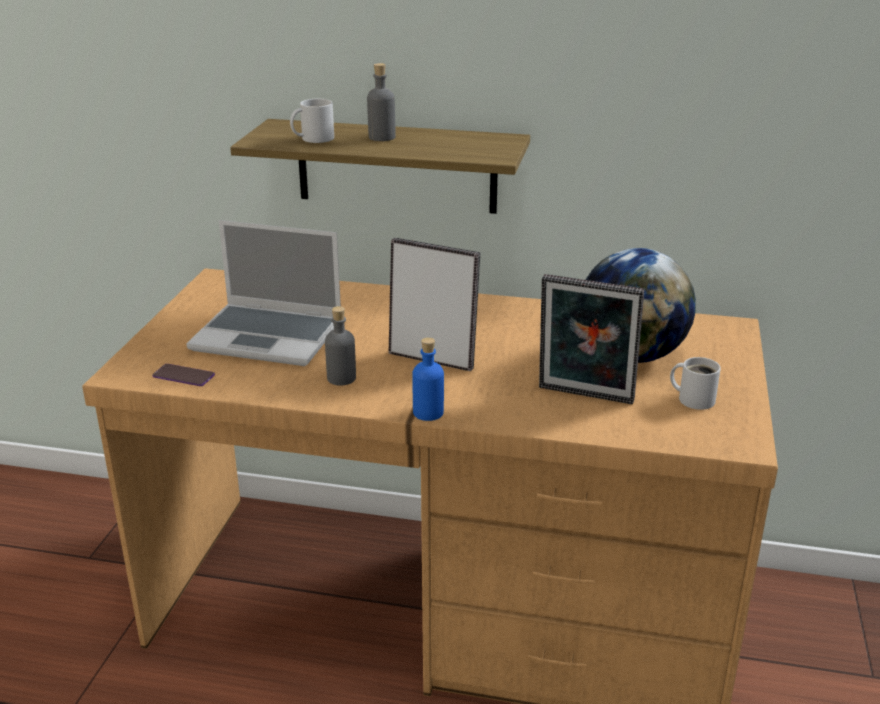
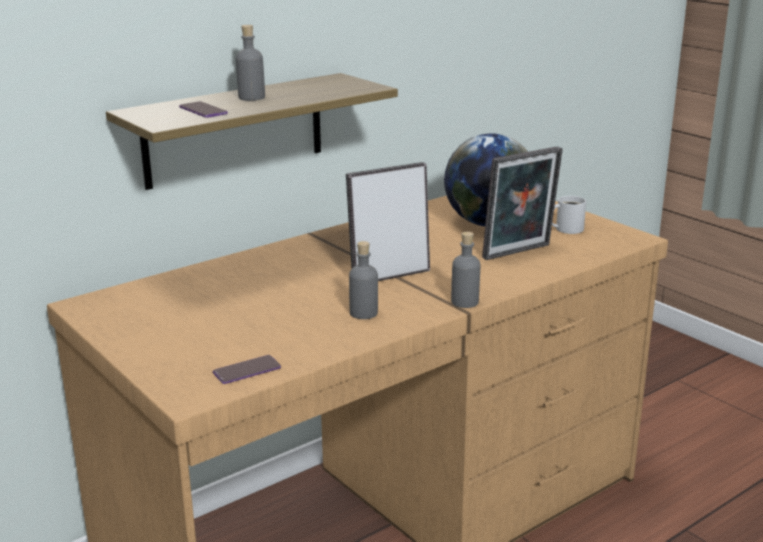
camera: 50 degrees left, 5 degrees down
laptop [186,220,341,366] -> none
white mug [290,99,334,143] -> phone [179,101,228,118]
blue bottle [413,337,444,421] -> grey bottle [451,232,480,308]

